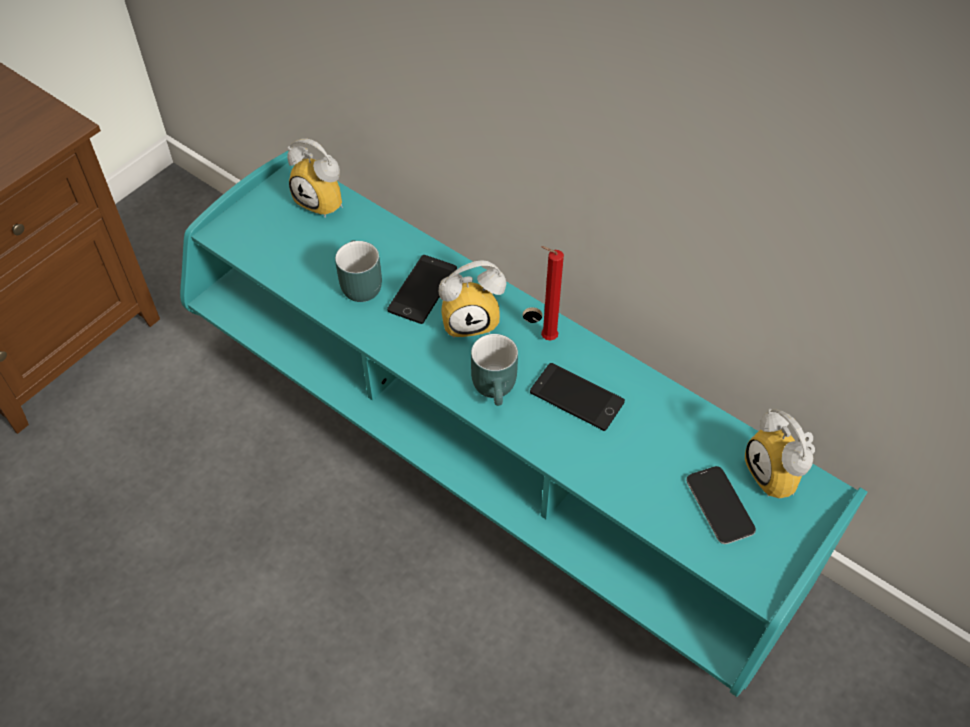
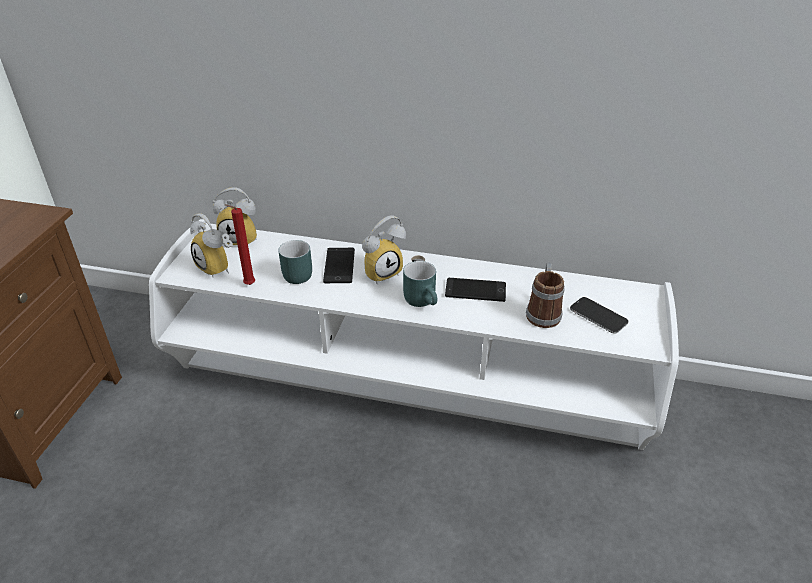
camera: 25 degrees left, 15 degrees down
turquoise tv stand [180,150,867,697] -> white tv stand [149,219,679,450]
red candle [541,246,564,340] -> red candle moved to [225,204,255,285]
alarm clock [745,409,815,498] -> alarm clock moved to [190,213,233,277]
none -> mug [526,263,565,328]

